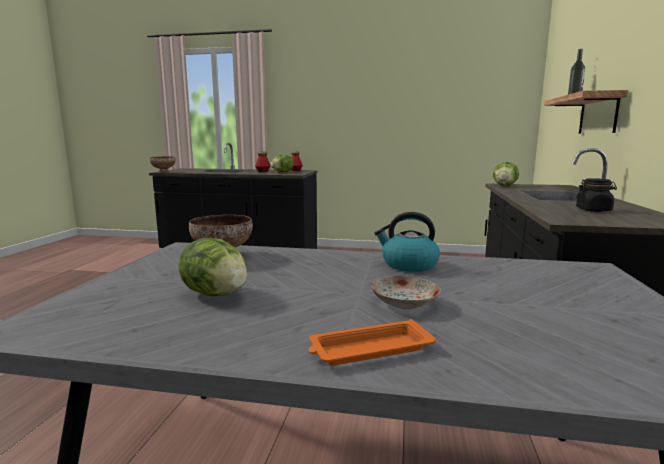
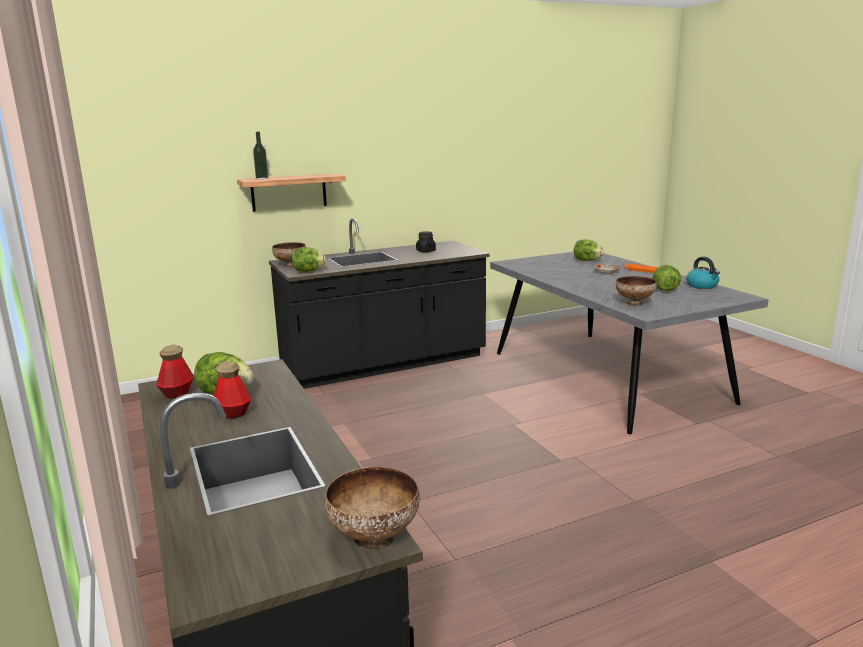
camera: 125 degrees left, 5 degrees up
kettle [374,212,440,272] -> kettle moved to [686,257,720,289]
none -> bowl [272,242,306,267]
none -> lettuce [574,239,604,261]

